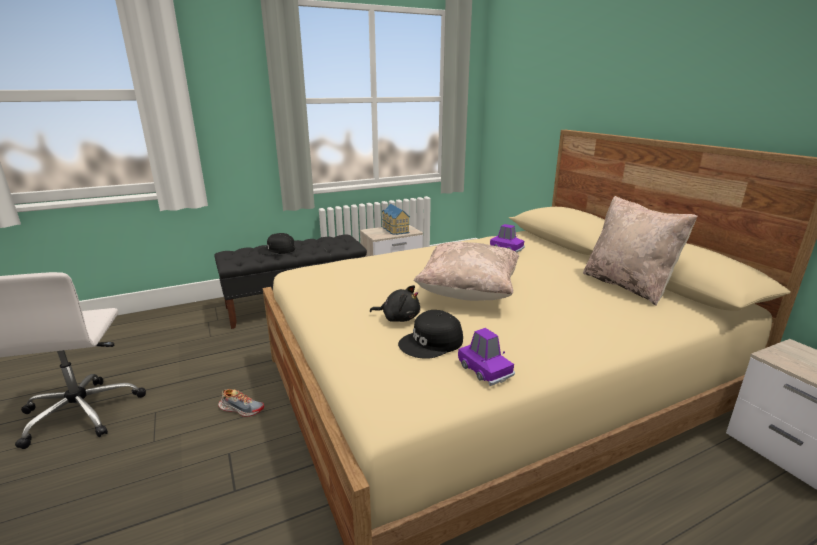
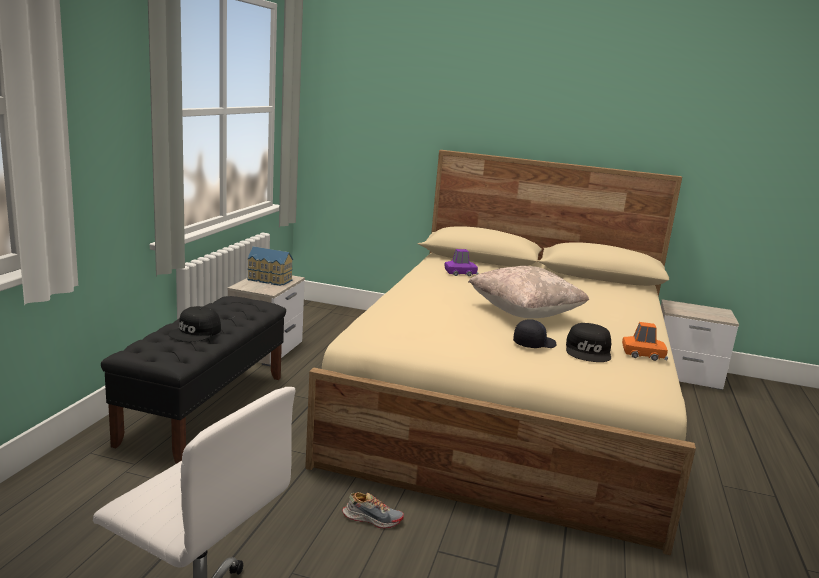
camera: 50 degrees left, 5 degrees down
shoe [218,389,264,417] -> shoe turned 45 degrees clockwise [342,492,404,528]
black plush toy [370,285,420,322] -> black cap [513,319,556,348]
purple toy car [458,328,515,386] -> orange toy car [622,322,668,361]
beige pillow [583,196,697,306] -> none

